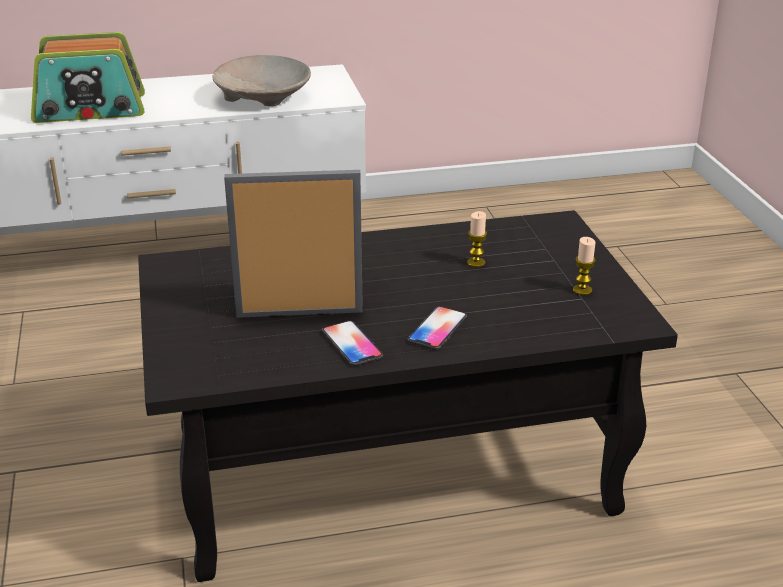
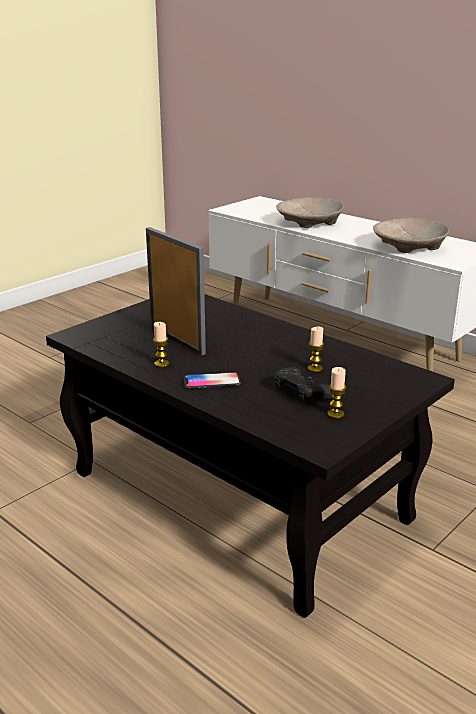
camera: 55 degrees right, 5 degrees down
radio [31,32,145,123] -> beige bowl [276,197,344,228]
phone [322,321,383,366] -> candle [153,322,169,367]
none -> black game controller [275,367,333,401]

